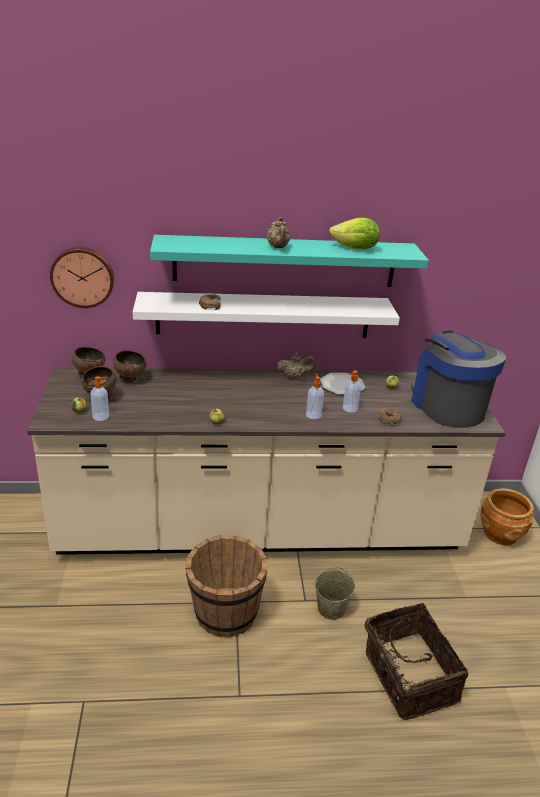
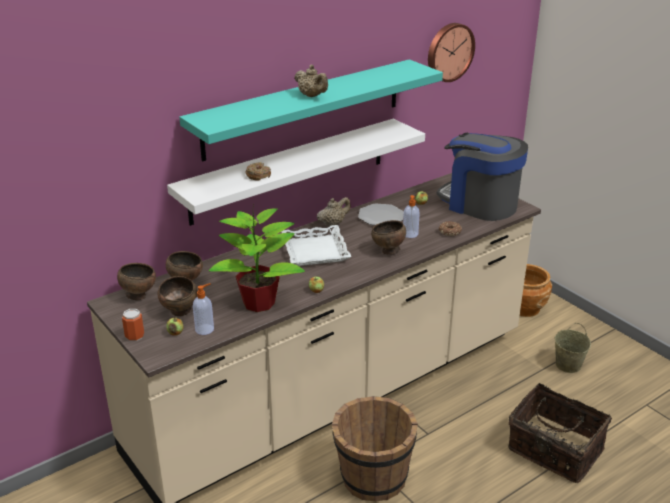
camera: 30 degrees left, 0 degrees up
wall clock [50,247,114,308] -> wall clock moved to [428,23,475,82]
soap dispenser [306,373,324,419] -> brown bowl [371,220,406,254]
beige bucket [315,567,355,620] -> beige bucket moved to [555,323,591,373]
lettuce [329,218,380,249] -> none
none -> can [122,309,144,341]
none -> potted plant [209,205,305,312]
none -> white tray [282,225,351,266]

